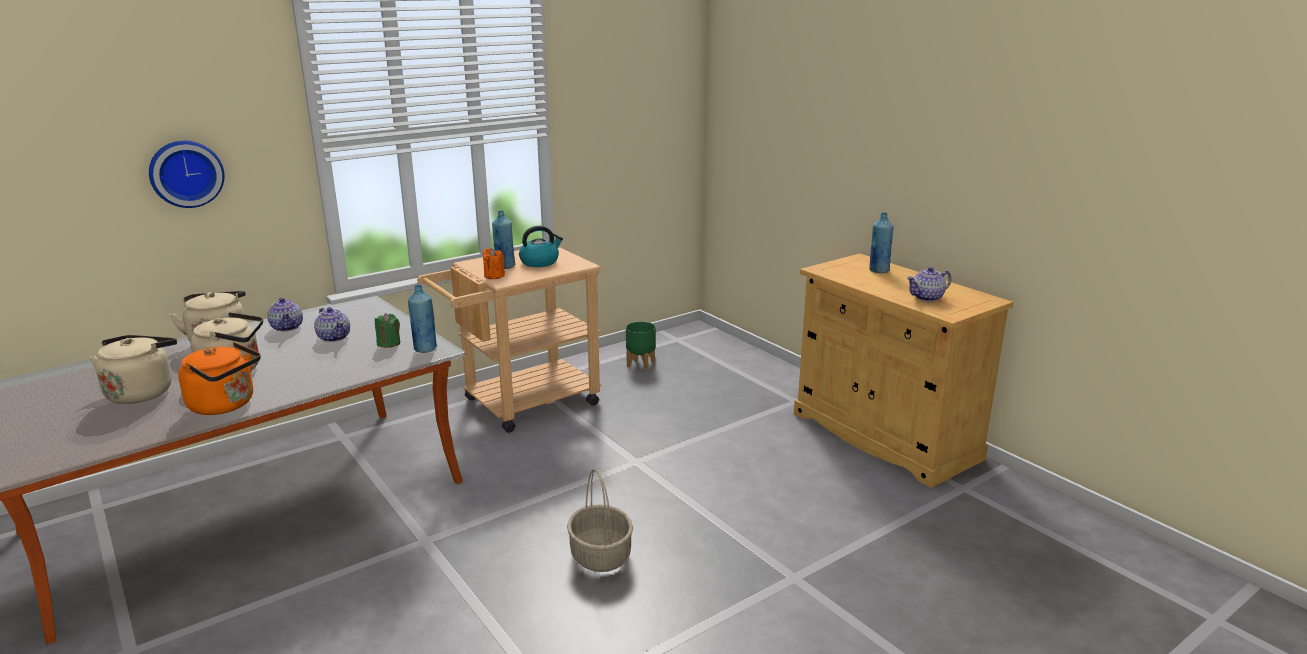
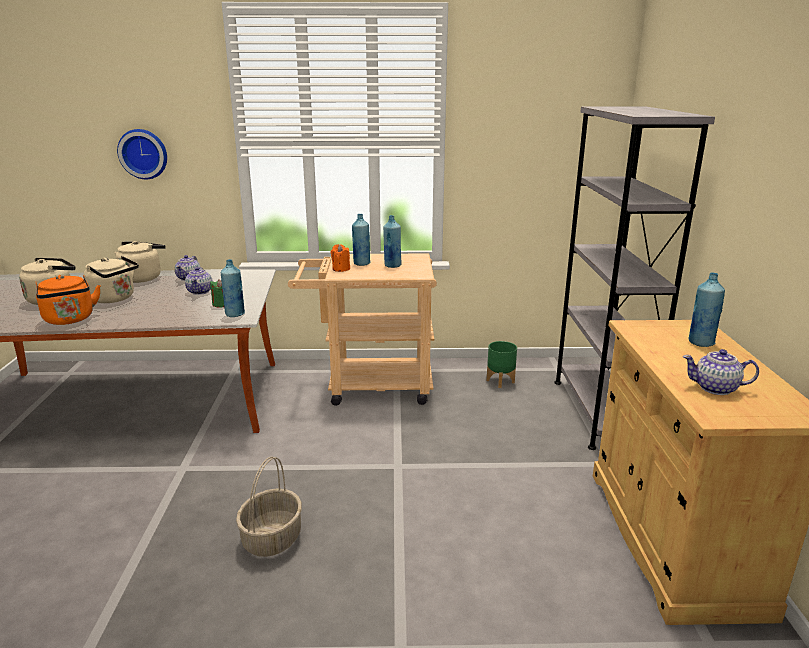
camera: 35 degrees right, 0 degrees up
kettle [519,226,563,267] -> blue bottle [383,215,402,268]
none -> grey bookcase [554,107,715,450]

